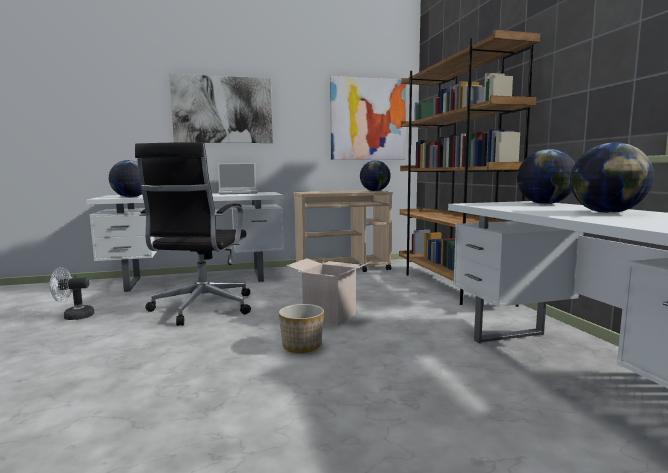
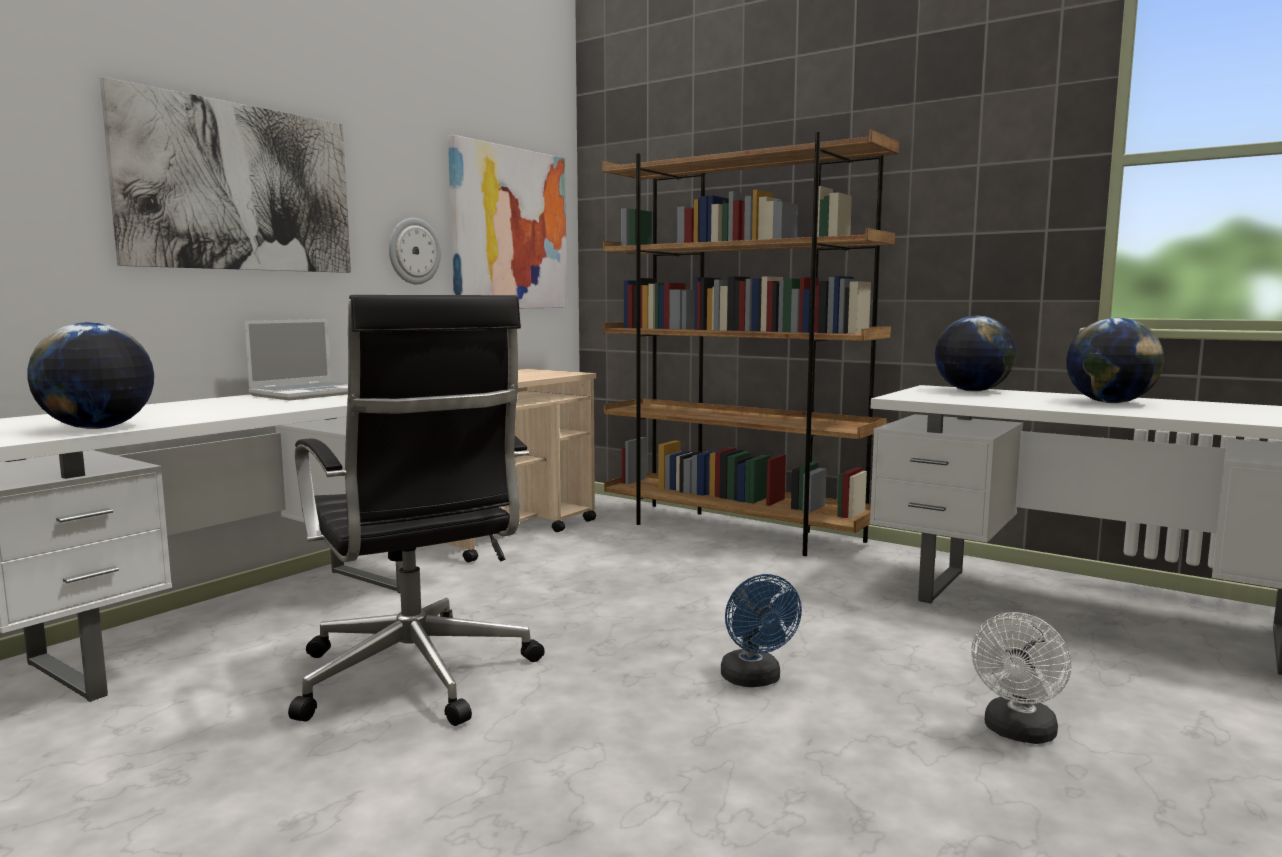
camera: 40 degrees left, 0 degrees up
white fan [50,267,94,320] -> white fan moved to [971,612,1071,744]
planter [279,304,324,353] -> blue fan [721,574,802,687]
cardboard box [286,258,372,325] -> none
globe [360,160,391,191] -> none
none -> wall clock [389,218,441,284]

